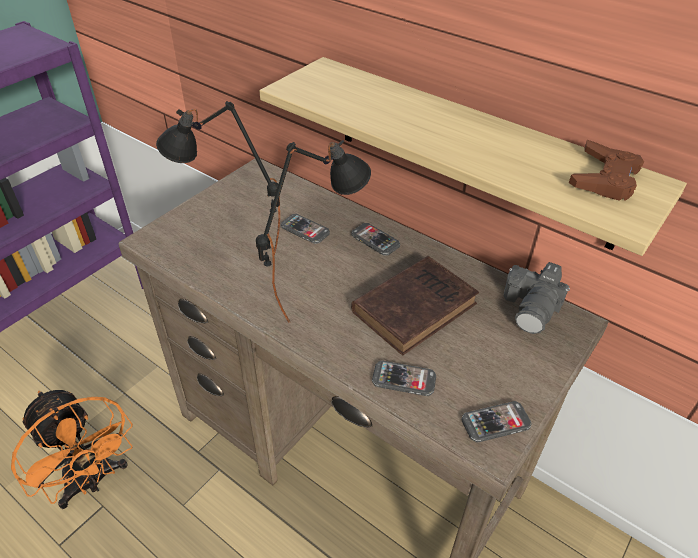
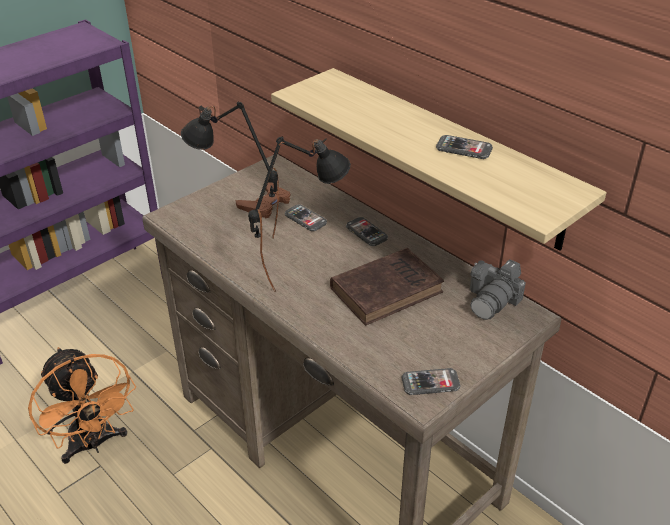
camera: 10 degrees right, 5 degrees down
phone [372,360,436,396] -> phone moved to [436,135,493,159]
brown game controller [569,140,644,201] -> brown game controller moved to [236,182,290,219]

